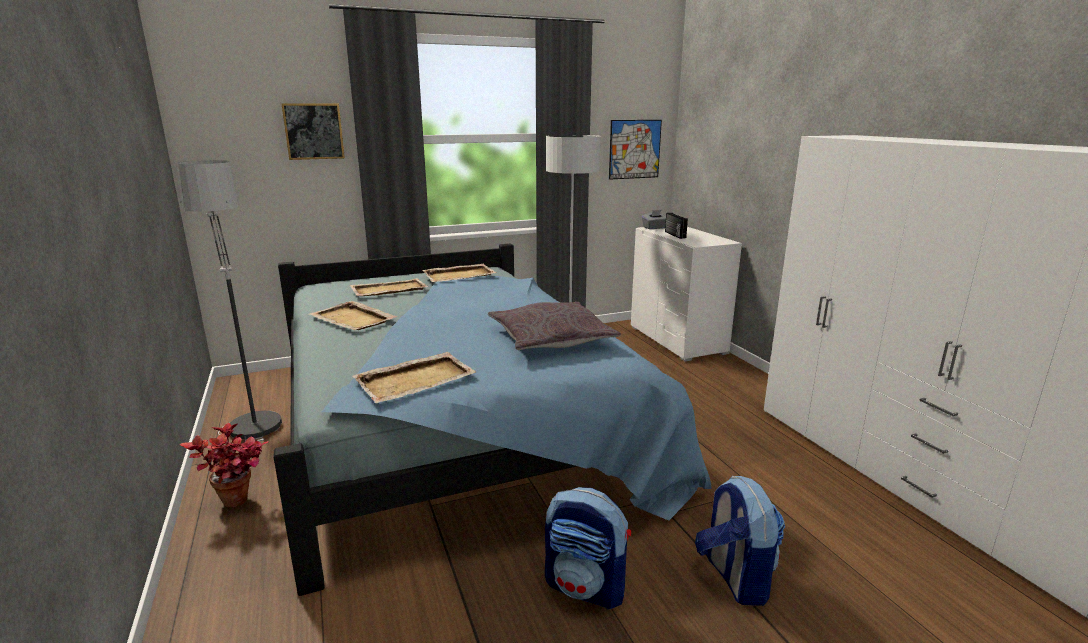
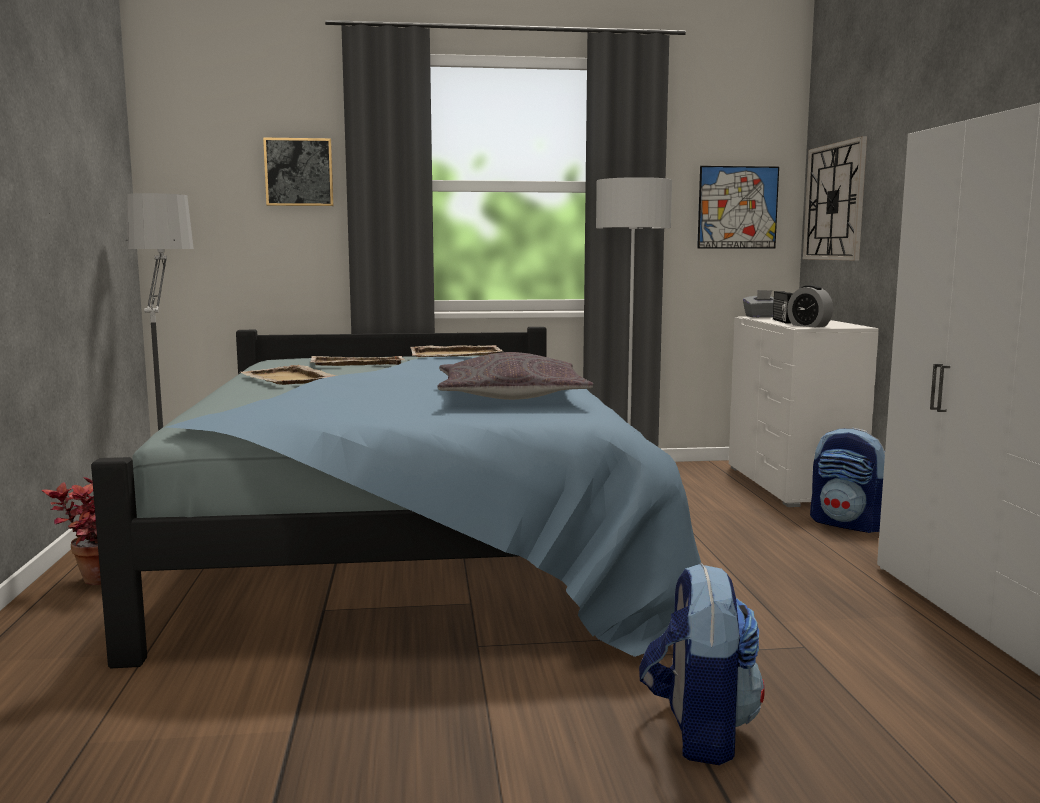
camera: 15 degrees right, 10 degrees down
beige tray [353,352,477,403] -> none
backpack [545,487,631,609] -> backpack moved to [810,428,885,533]
none -> alarm clock [787,285,833,327]
none -> wall clock [803,136,867,260]

